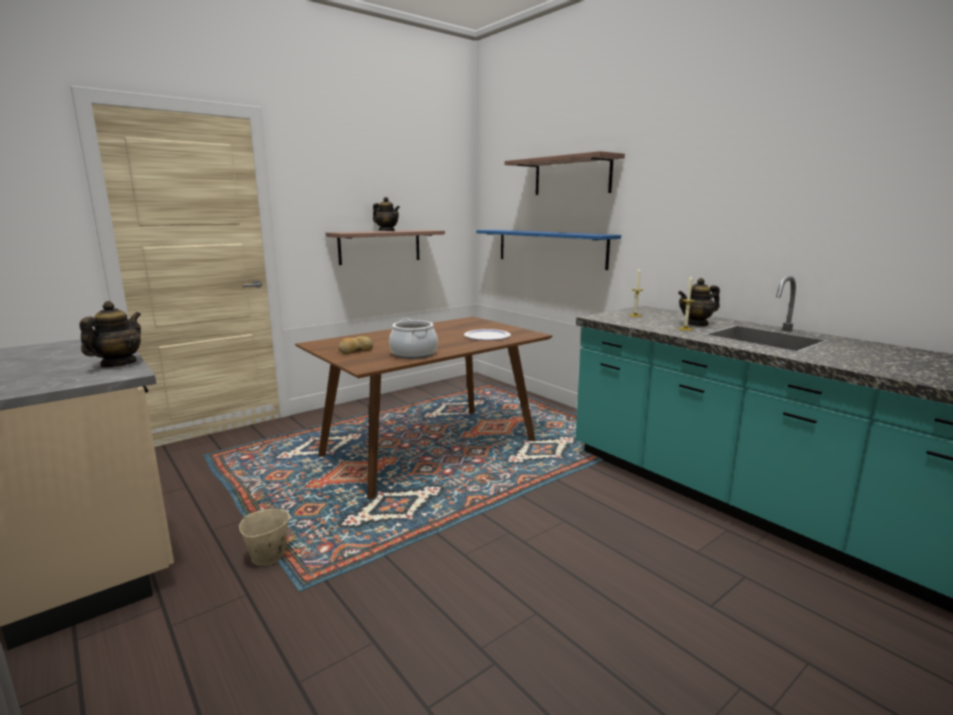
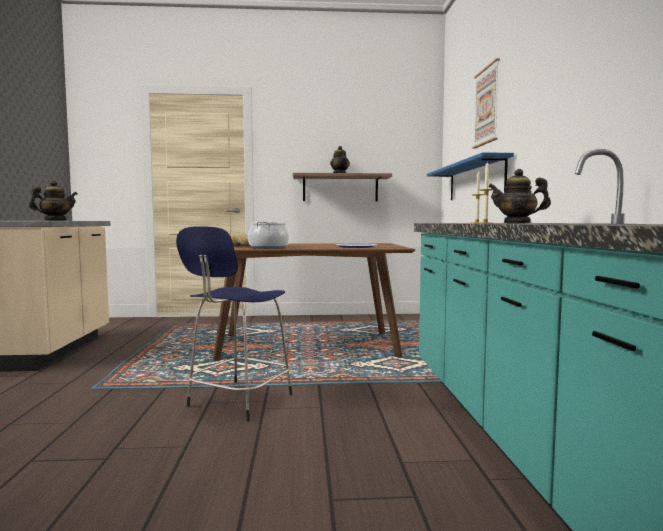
camera: 35 degrees right, 10 degrees down
beige bucket [239,496,290,566] -> none
shelf [504,151,625,195] -> picture [472,58,500,148]
none -> blue stool [176,227,292,421]

